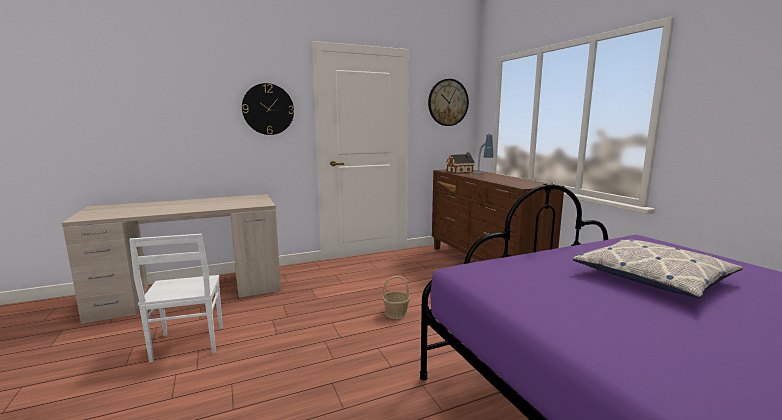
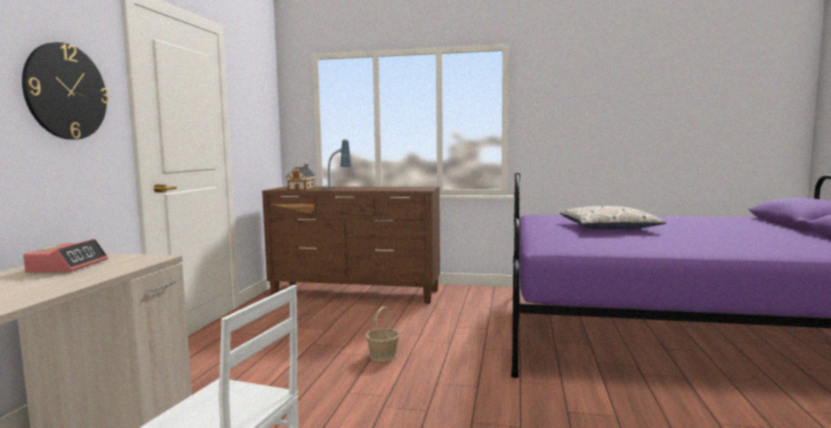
camera: 55 degrees left, 5 degrees down
wall clock [428,79,469,126] -> none
none -> alarm clock [23,239,108,273]

